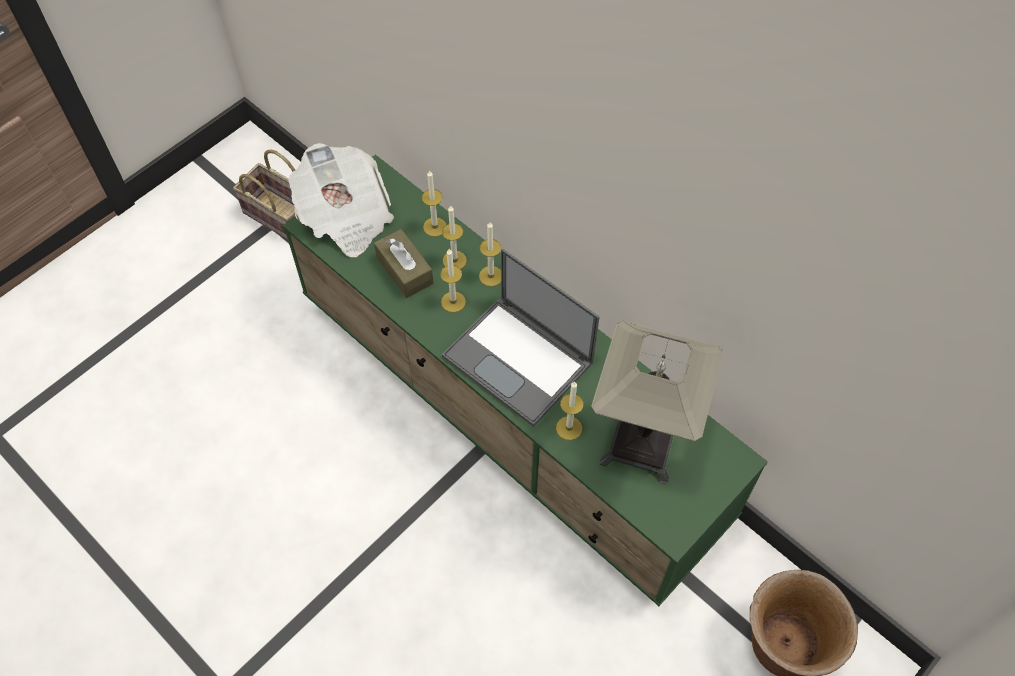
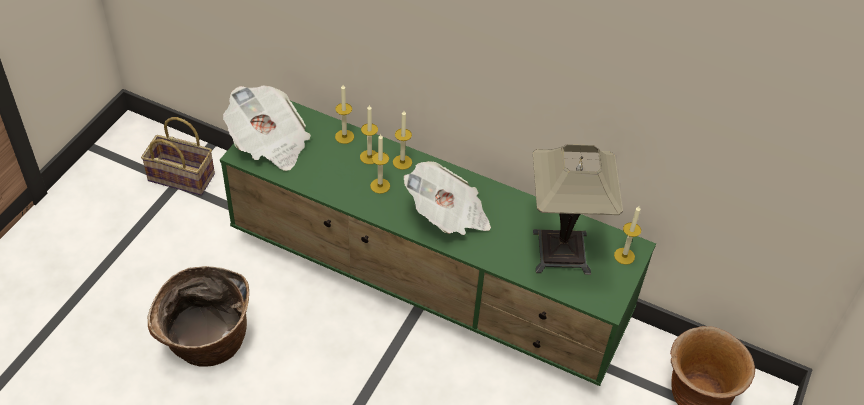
camera: 20 degrees left, 10 degrees down
brown tissue box [374,229,433,298] -> none
laptop [442,248,600,427] -> newspaper [404,161,491,235]
candle [556,381,584,440] -> candle moved to [614,206,641,265]
none -> basket [147,266,249,367]

